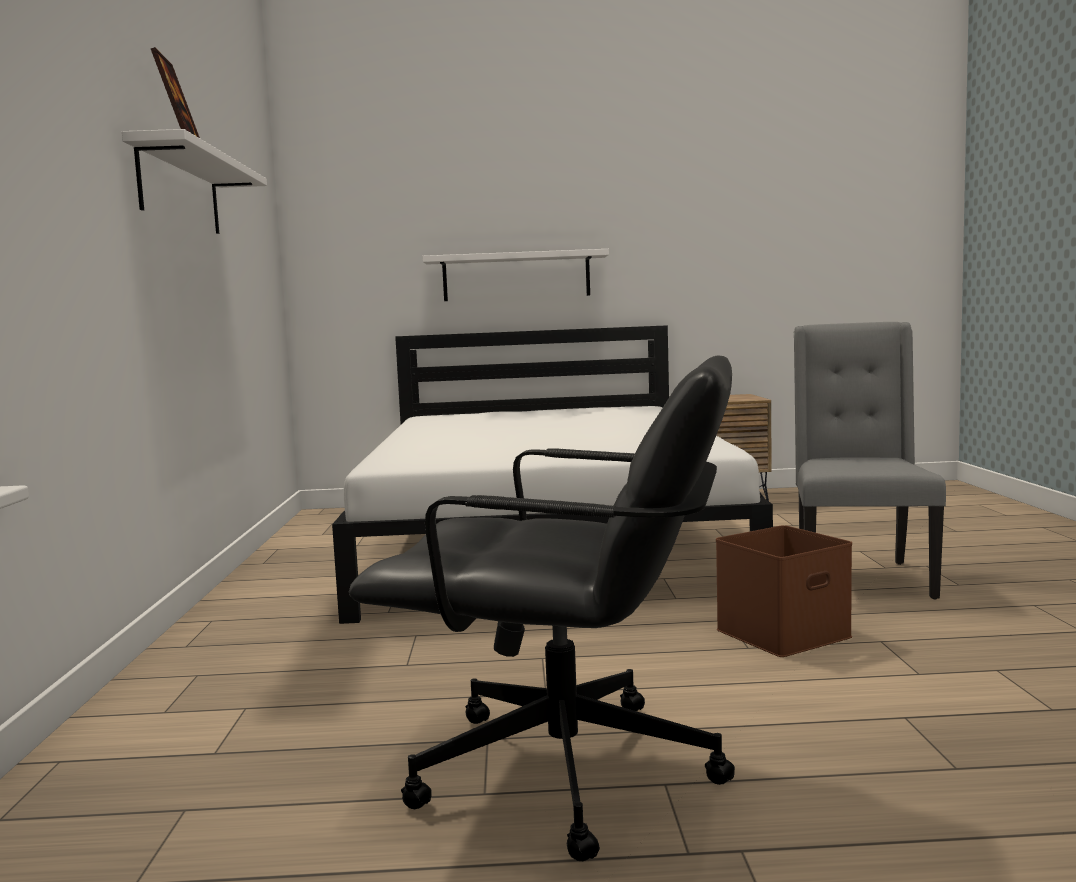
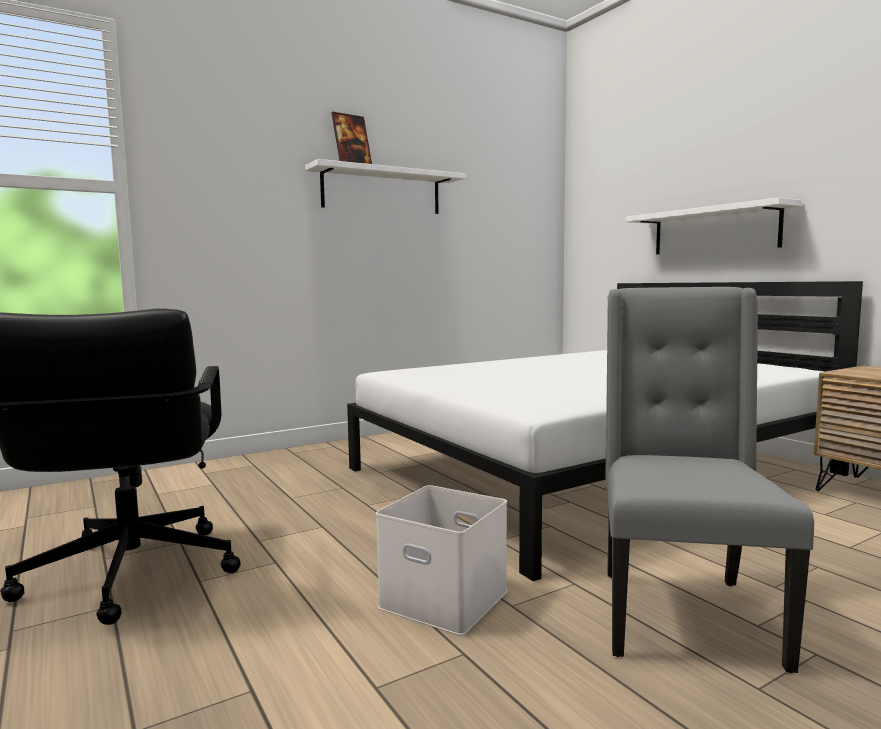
camera: 60 degrees right, 0 degrees up
brown storage box [716,525,852,657] -> white storage box [376,485,507,636]
grey chair [794,322,946,599] -> grey chair turned 60 degrees counterclockwise [605,287,814,673]

